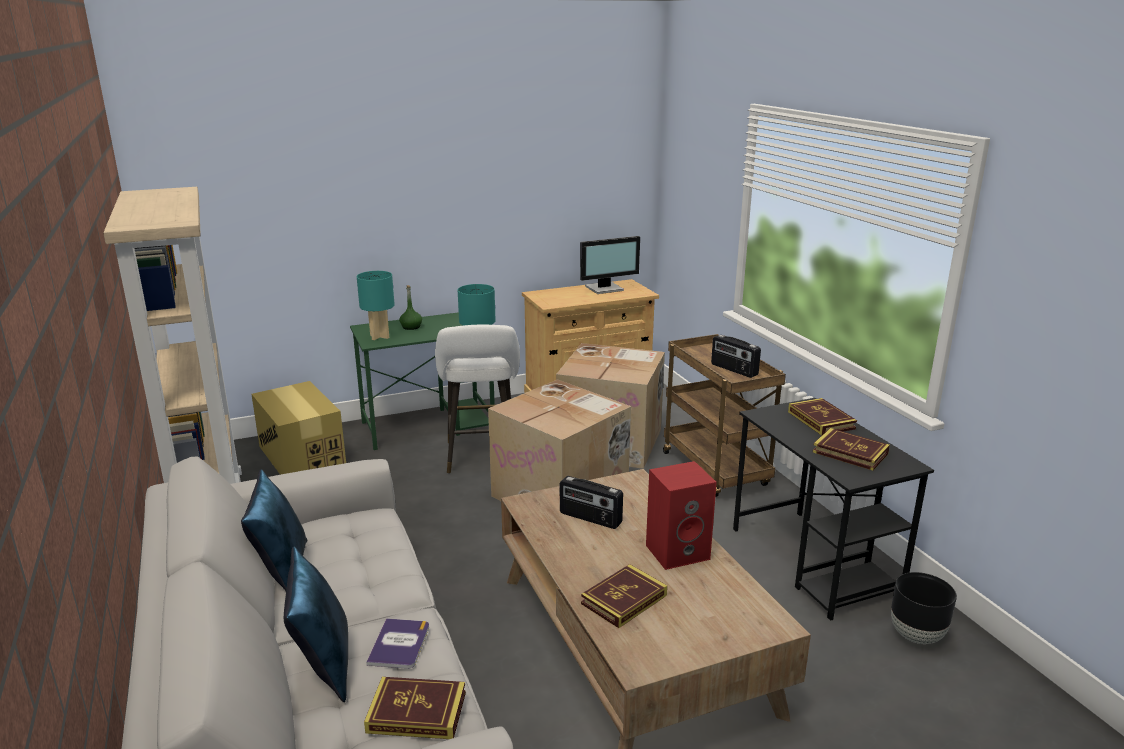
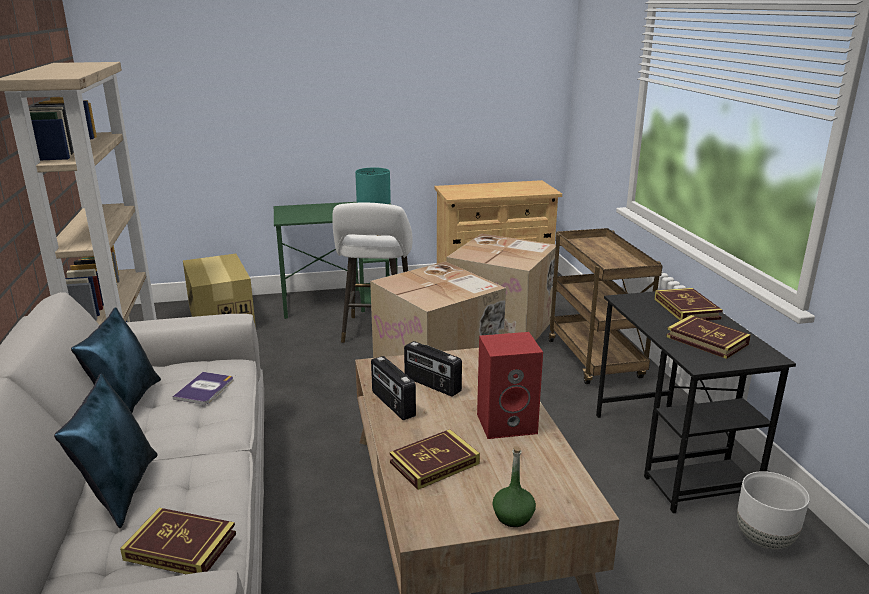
camera: 10 degrees right, 0 degrees up
turquoise table lamp [357,271,395,340] -> none
book [366,618,429,669] -> book moved to [172,372,233,404]
green bottle [399,285,422,330] -> green bottle moved to [493,446,536,527]
monitor [580,236,640,294] -> none
radio [711,335,761,378] -> radio moved to [371,356,416,420]
black planter [891,572,957,644] -> white planter [737,471,810,549]

